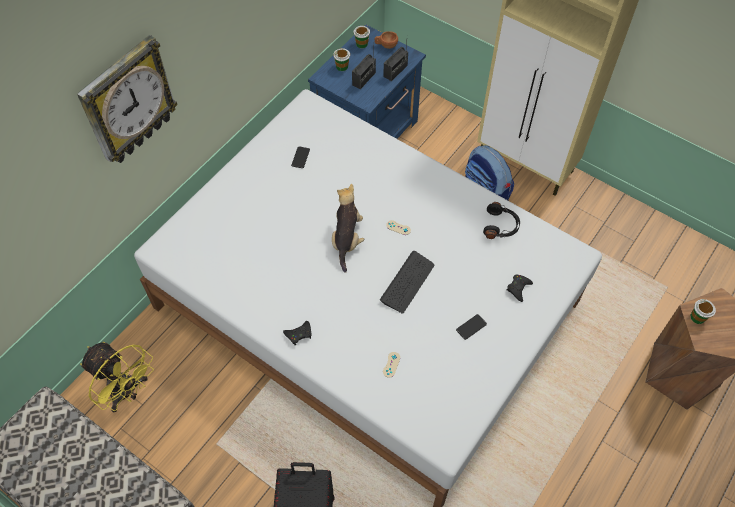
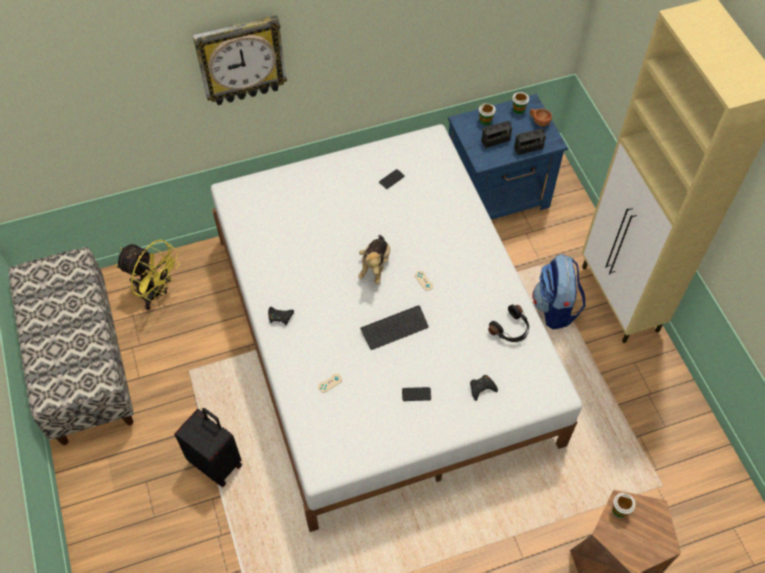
camera: 35 degrees right, 0 degrees up
yellow fan [80,342,154,413] -> yellow fan turned 45 degrees counterclockwise [116,240,180,310]
plush toy [332,184,365,273] -> plush toy turned 150 degrees clockwise [358,235,390,284]

